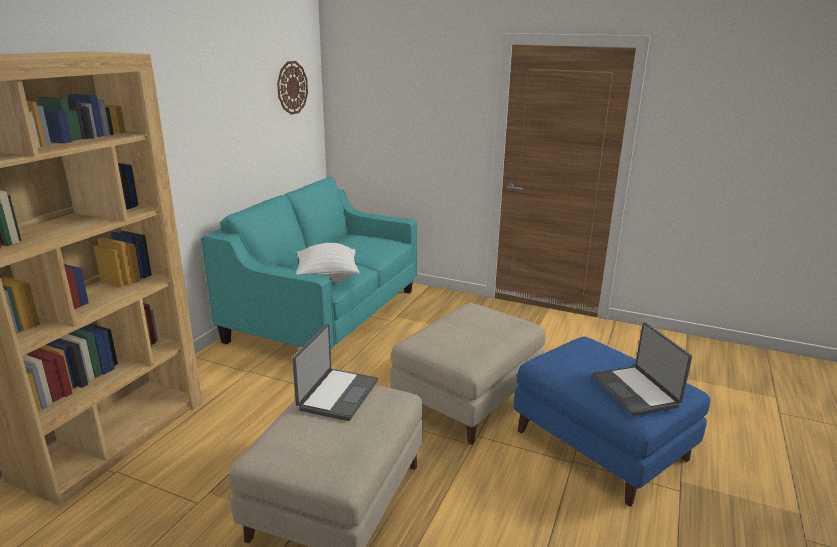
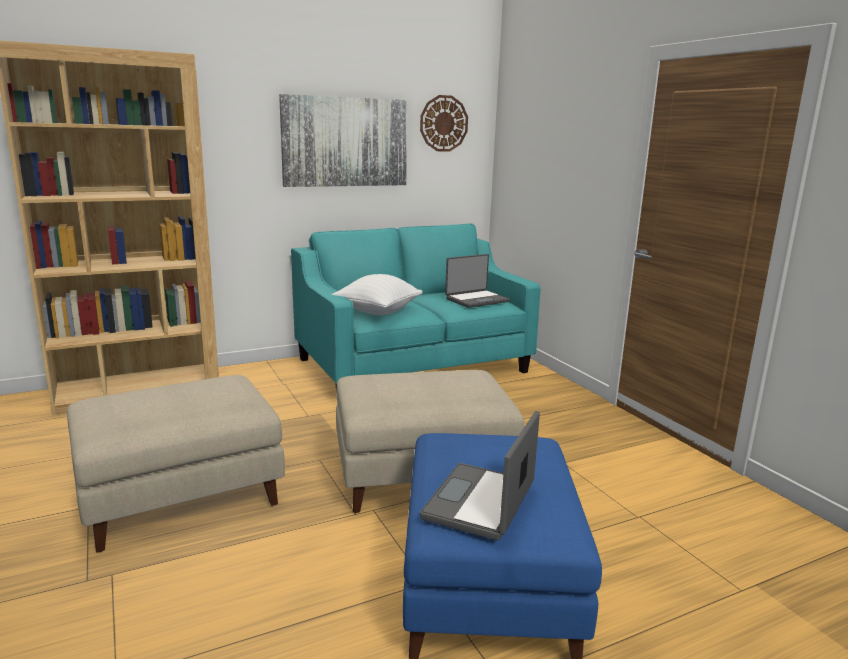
camera: 40 degrees right, 5 degrees down
laptop [292,324,378,421] -> laptop moved to [445,254,510,308]
none -> picture [279,94,408,187]

